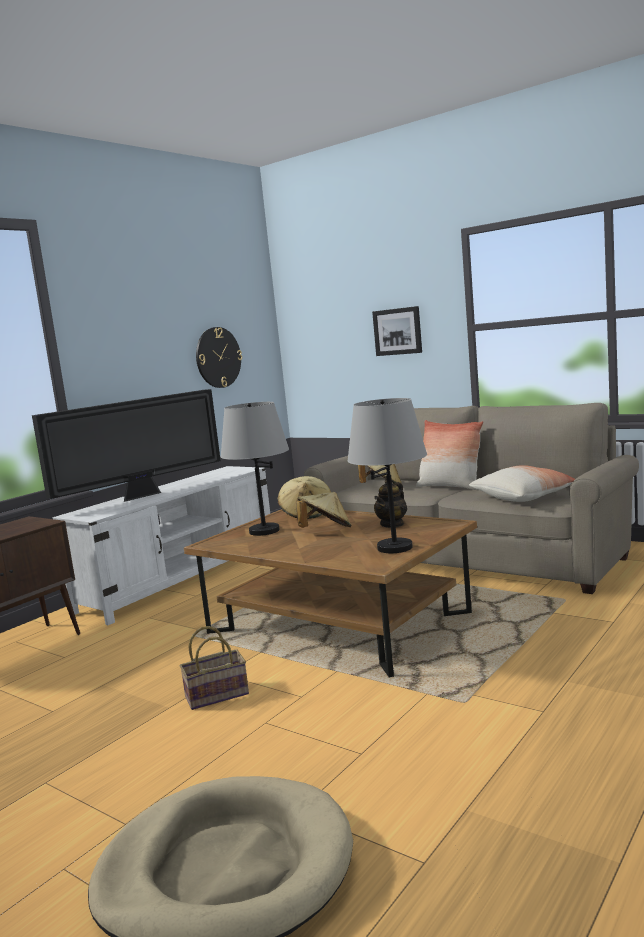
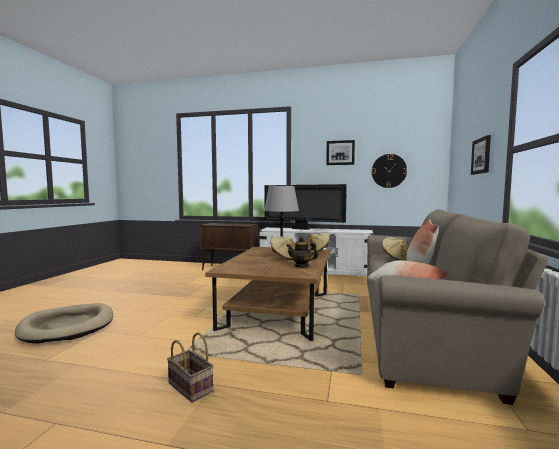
camera: 65 degrees right, 5 degrees down
basket [180,626,249,710] -> basket moved to [167,332,214,402]
grey table lamp [347,398,427,553] -> none
none -> picture [326,140,355,165]

